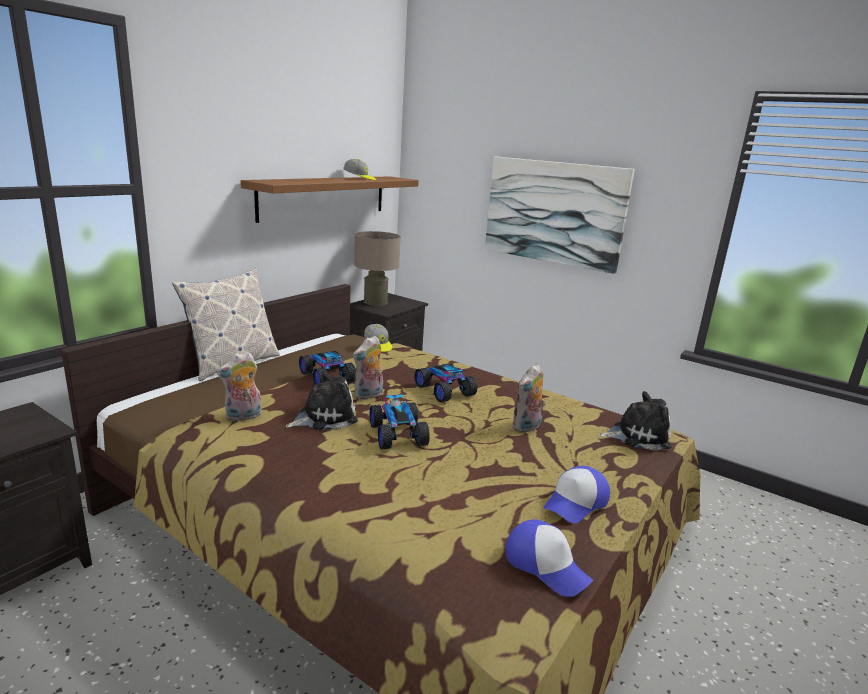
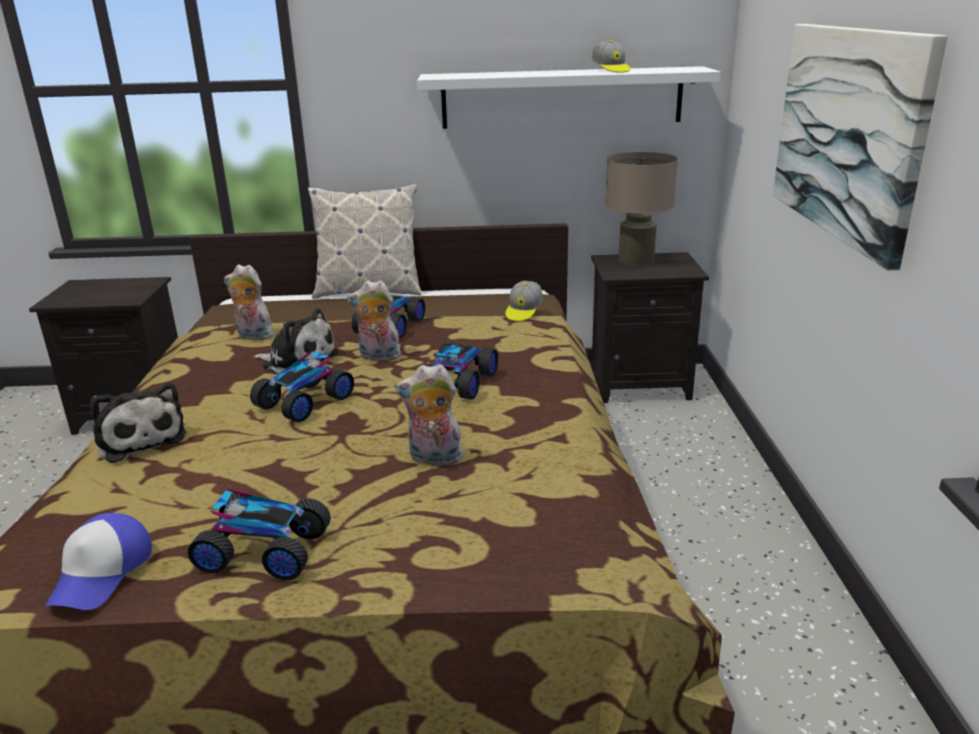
camera: 55 degrees right, 5 degrees up
brown shelf [241,176,419,223] -> white shelf [417,66,721,129]
cap [544,466,610,523] -> toy car [188,489,331,581]
plush toy [599,391,672,451] -> plush toy moved to [91,383,187,463]

